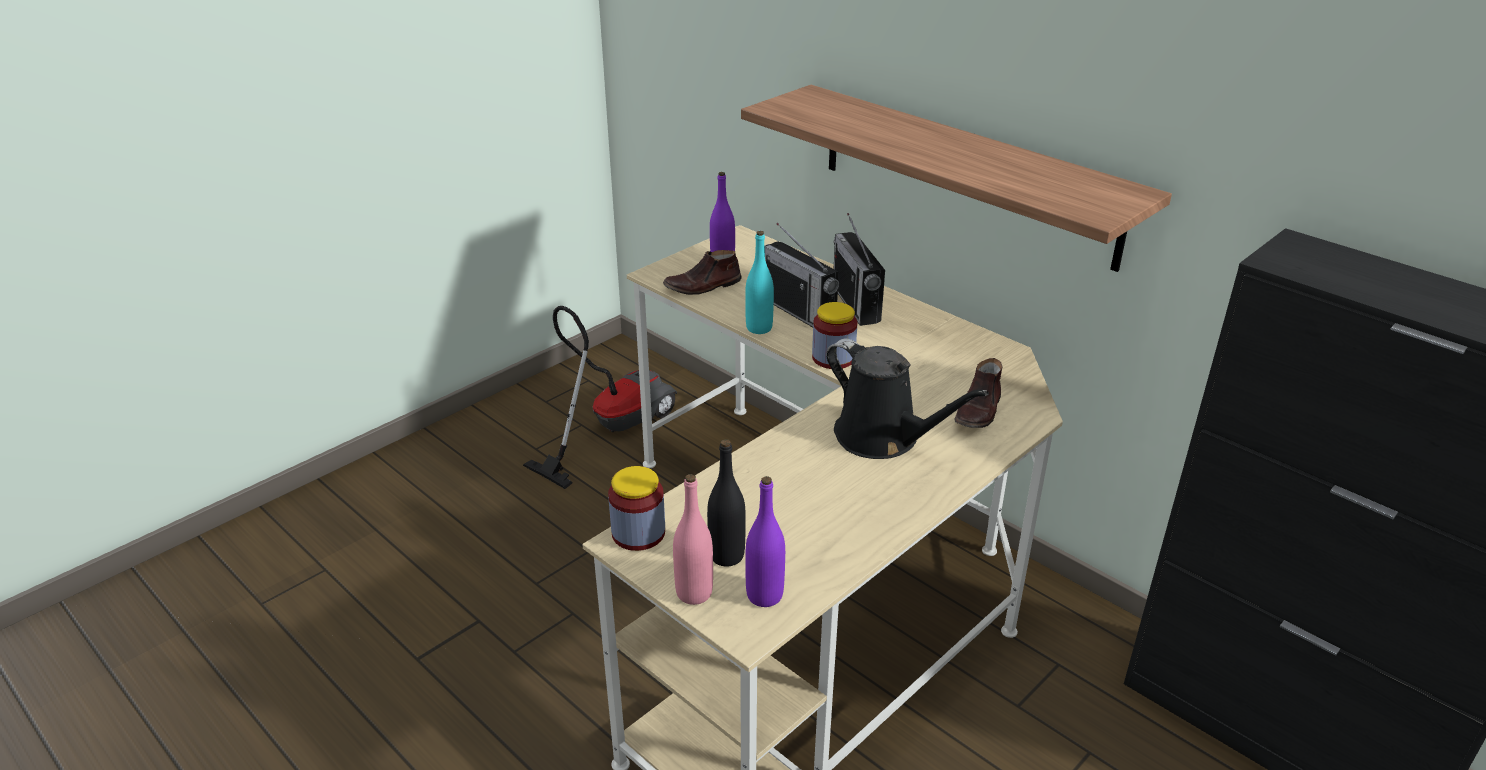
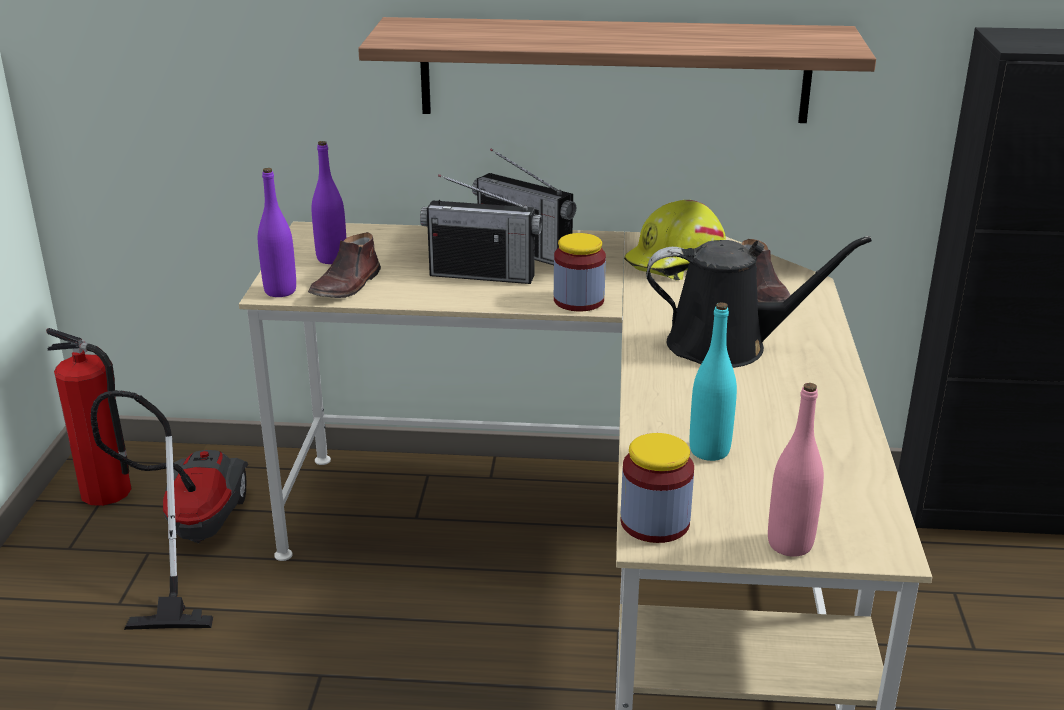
camera: 40 degrees left, 5 degrees down
black bottle [707,439,746,566] -> none
turquoise bottle [745,231,774,334] -> turquoise bottle moved to [690,302,737,461]
purple bottle [745,476,785,607] -> purple bottle moved to [258,168,296,297]
none -> fire extinguisher [46,328,131,506]
none -> yellow hard hat [624,200,726,280]

